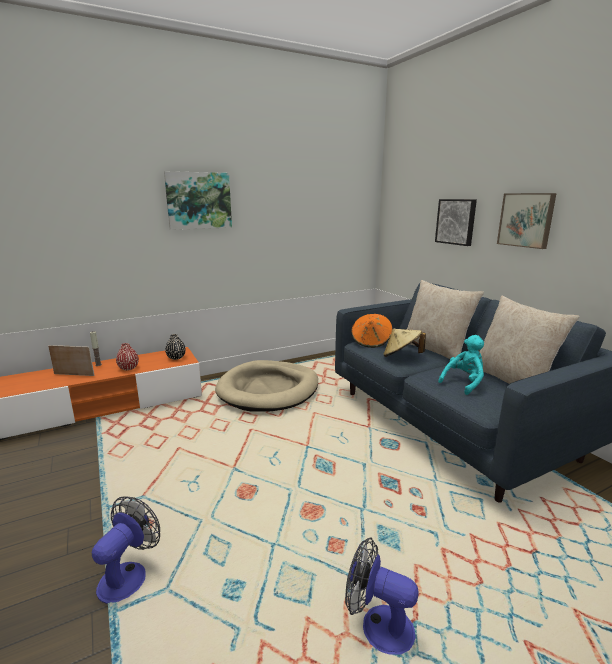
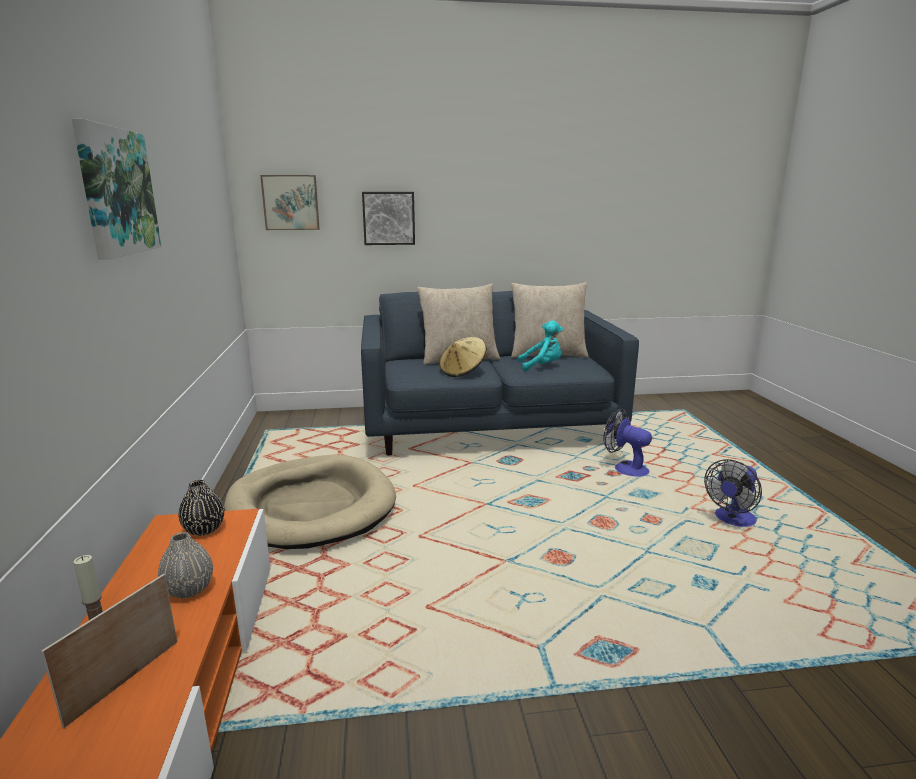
camera: 70 degrees left, 0 degrees up
fan [92,496,160,604] -> fan moved to [603,409,652,477]
red vase [116,343,139,370] -> grey vase [158,532,213,598]
orange hat [351,314,393,348] -> none
turquoise plush toy [438,335,484,395] -> turquoise plush toy turned 105 degrees clockwise [518,320,563,372]
picture [497,193,557,249] -> picture moved to [260,175,320,230]

